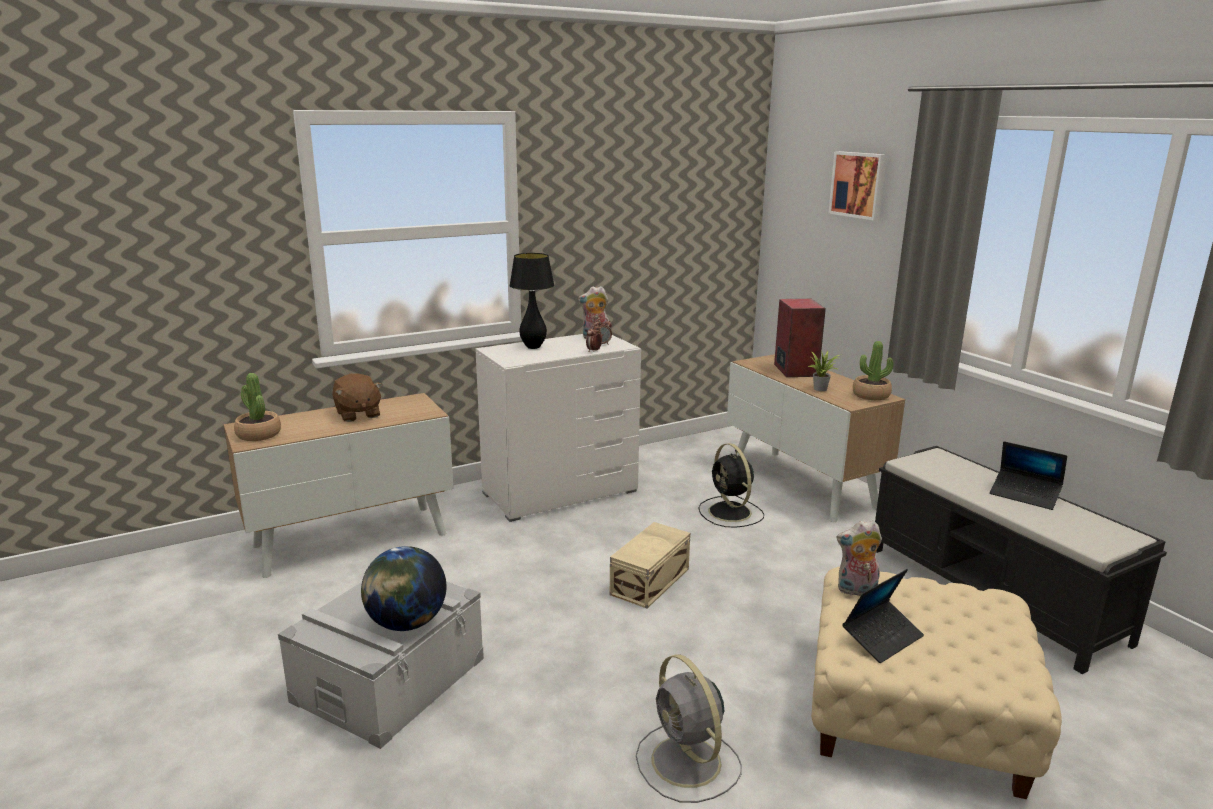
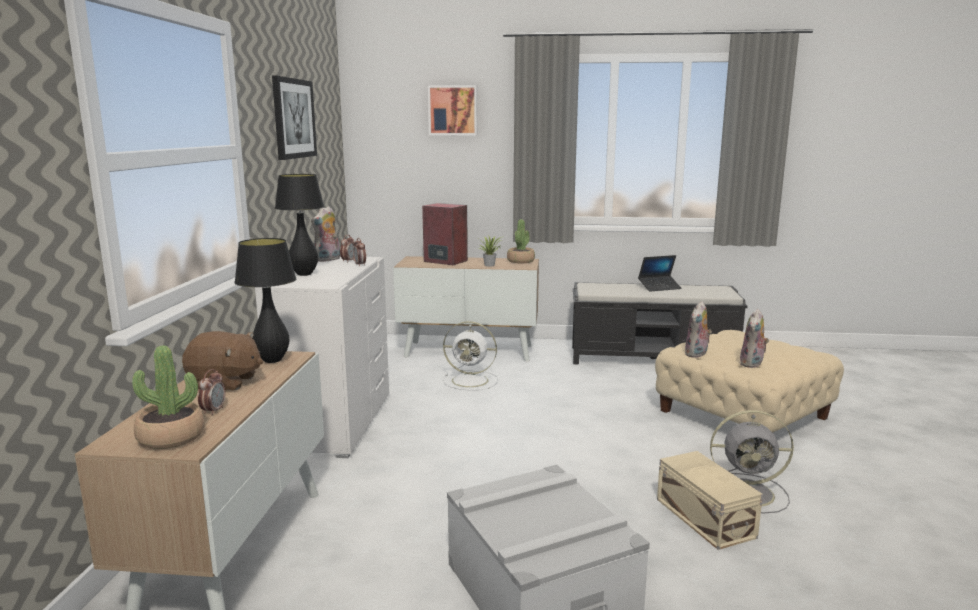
camera: 55 degrees left, 5 degrees down
globe [361,546,446,631] -> none
beige storage box [610,522,690,609] -> beige storage box moved to [657,451,763,550]
black fan [698,443,764,528] -> white fan [443,321,498,391]
laptop [843,569,924,663] -> plush toy [740,309,769,368]
none -> alarm clock [198,369,225,415]
none -> black table lamp [234,238,296,363]
none -> picture [272,76,317,160]

